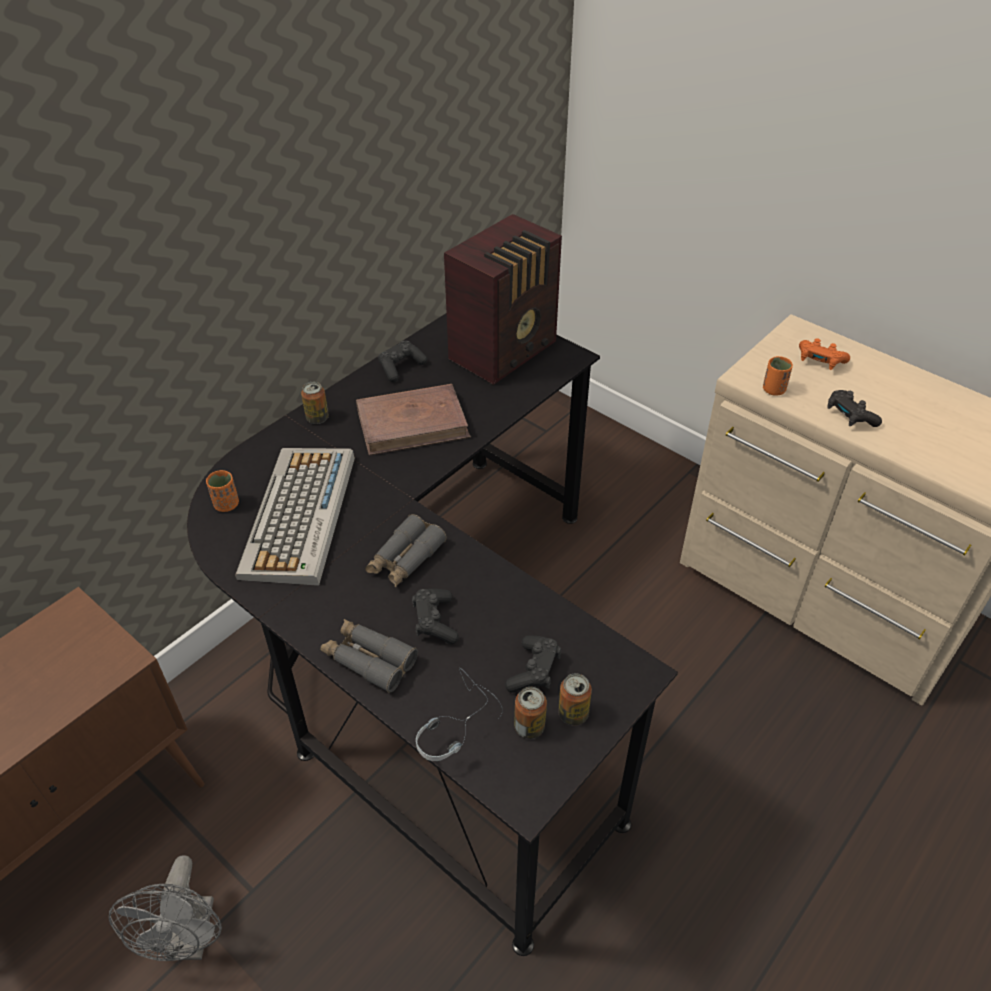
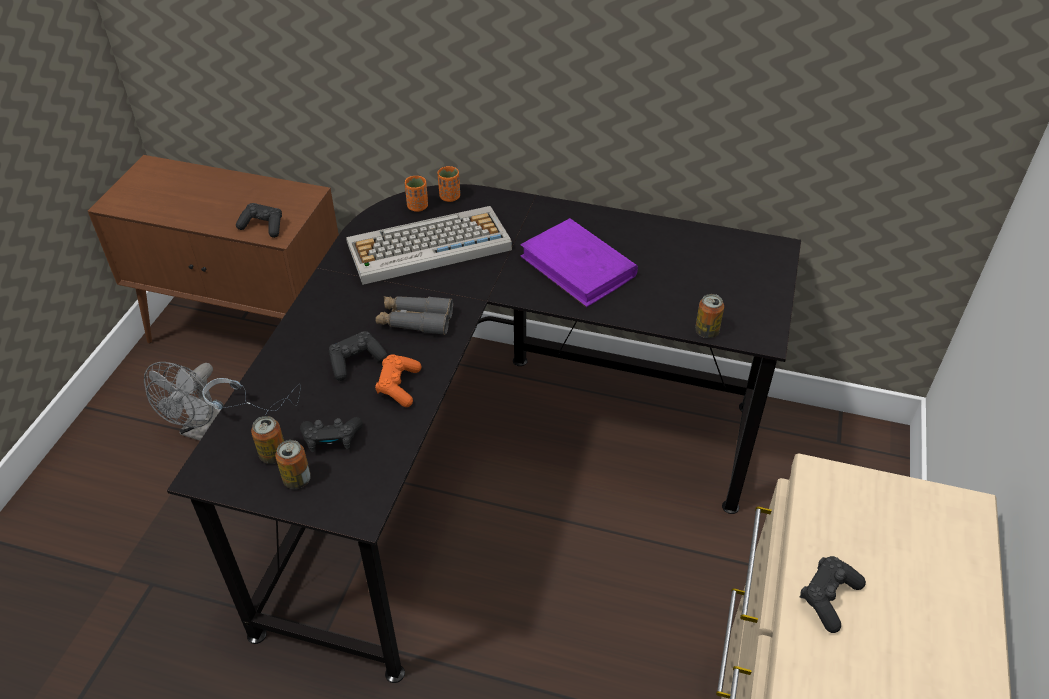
camera: 65 degrees right, 0 degrees up
grey fan [109,855,222,961] -> grey fan turned 45 degrees counterclockwise [144,362,220,441]
can [301,382,329,424] -> can moved to [695,294,724,338]
grey binoculars [320,619,418,693] -> none
brown book [356,384,471,456] -> purple book [521,218,638,307]
black game controller [378,341,428,382] -> black game controller moved to [236,203,282,238]
radio [444,214,562,385] -> none
orange cup [763,356,793,396] -> orange cup moved to [438,166,460,202]
orange game controller [799,338,850,370] -> orange game controller moved to [375,354,421,407]

